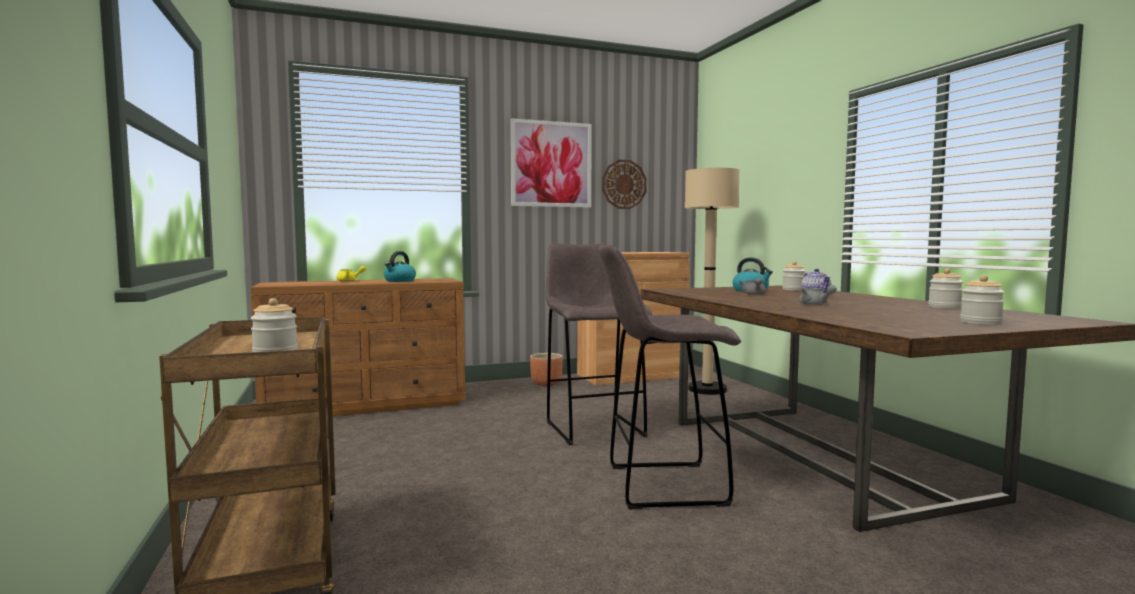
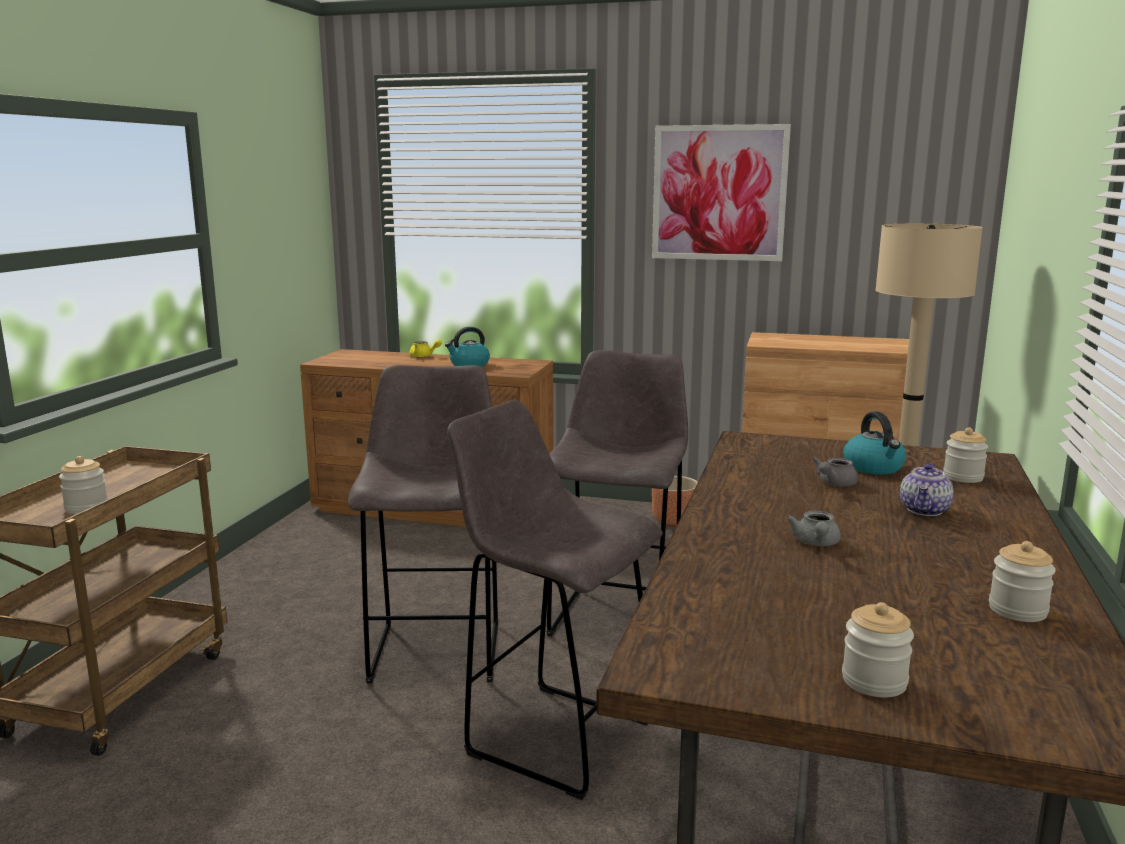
camera: 35 degrees right, 10 degrees up
wall clock [602,160,647,209] -> none
none -> grey stool [348,365,498,683]

